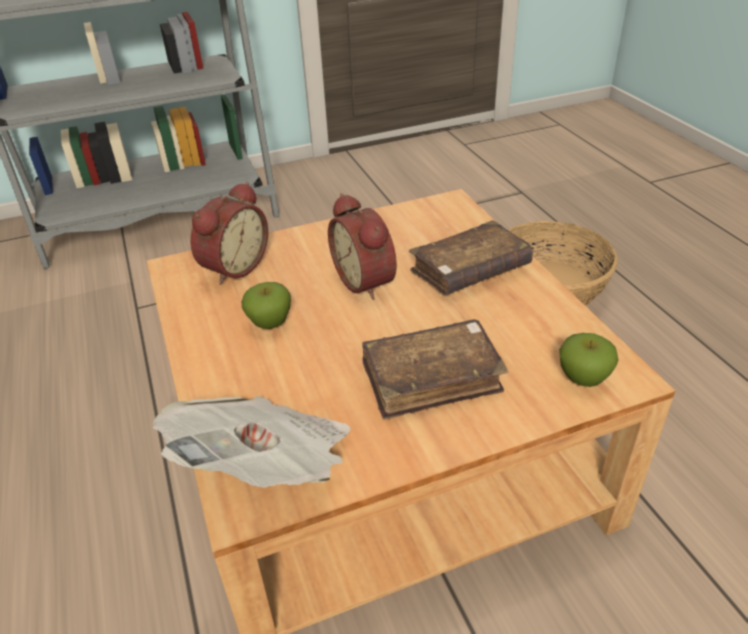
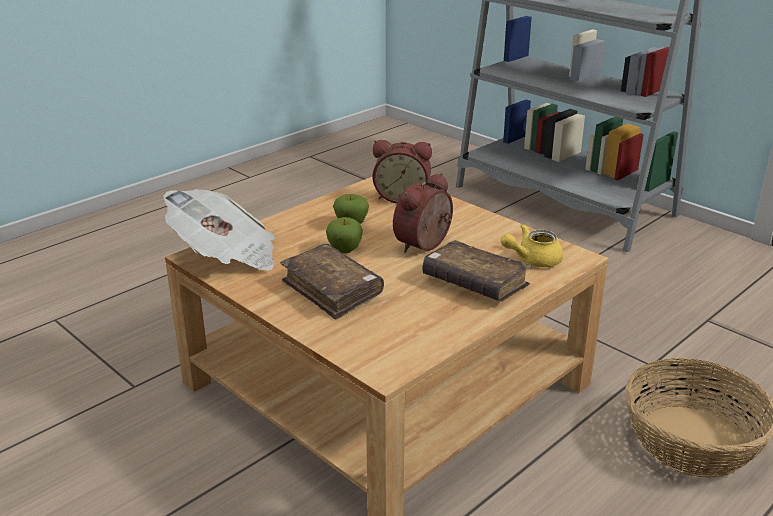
camera: 65 degrees right, 10 degrees down
apple [559,333,619,387] -> apple moved to [326,217,363,253]
none -> yellow teapot [501,224,563,267]

